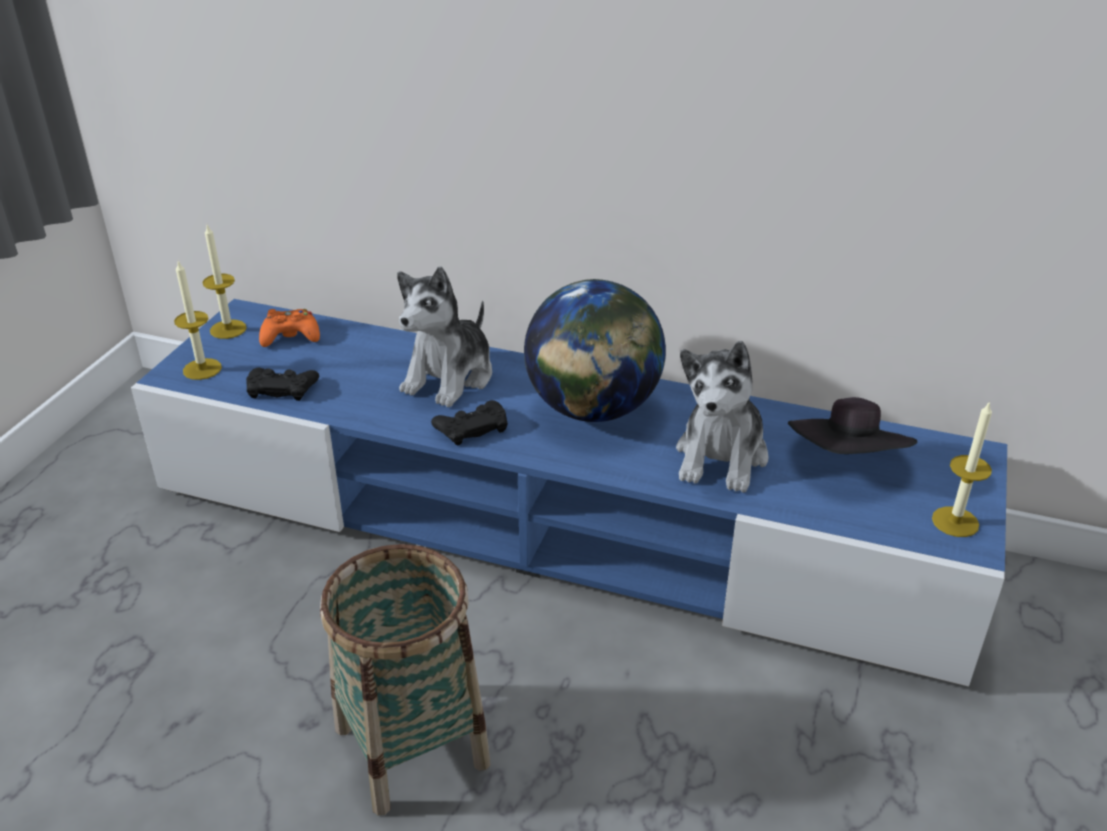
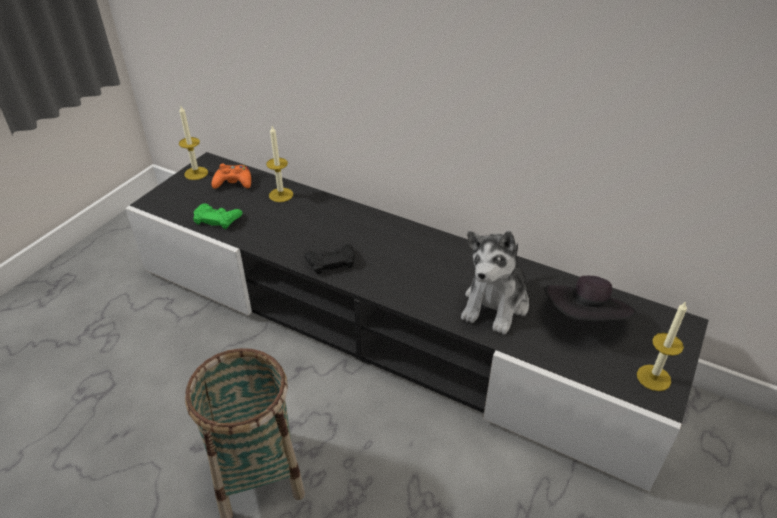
camera: 10 degrees right, 5 degrees up
blue tv stand [131,299,1007,687] -> black tv stand [125,152,709,492]
candle [174,261,222,380] -> candle moved to [266,126,293,202]
black game controller [246,368,319,401] -> green game controller [193,204,242,229]
plush toy [397,267,492,407] -> none
globe [524,279,666,422] -> none

